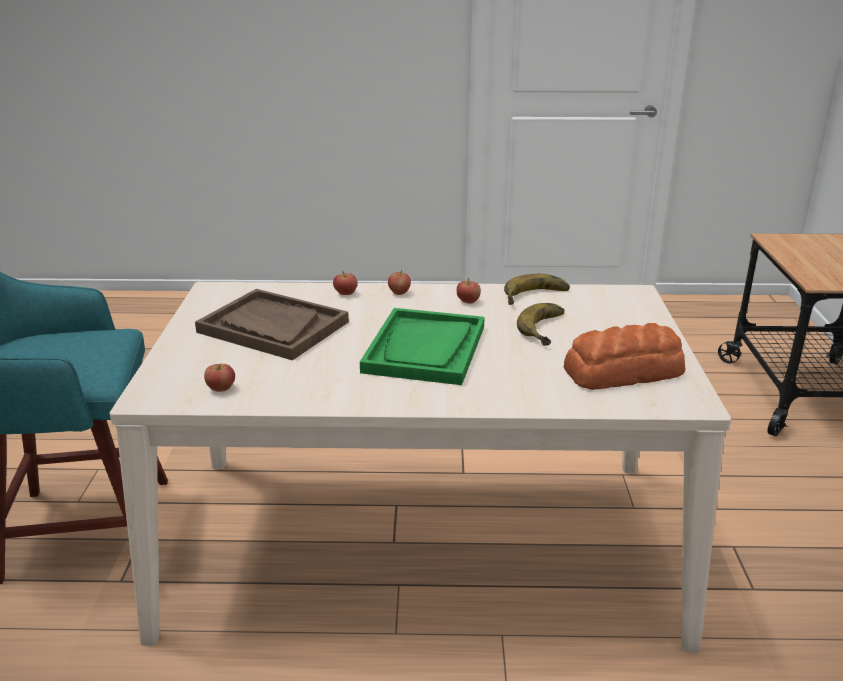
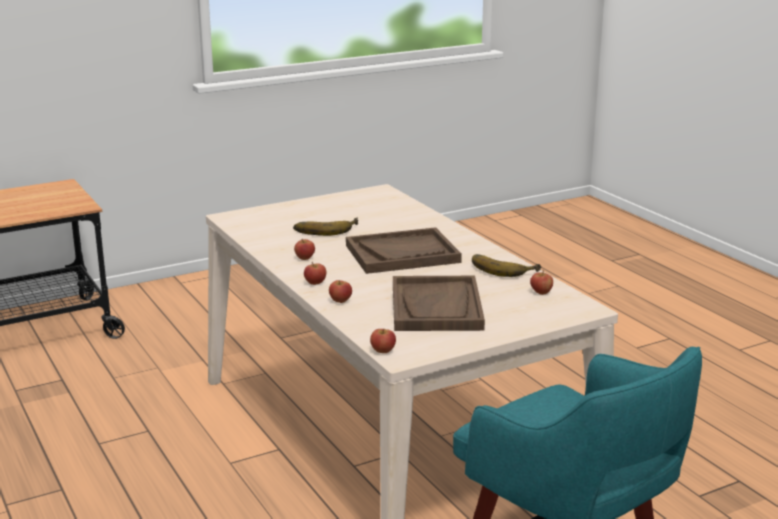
camera: 120 degrees left, 5 degrees down
green tray [360,308,485,385] -> brown tray [346,227,462,274]
banana [504,274,570,305] -> banana moved to [472,254,542,277]
bread [564,323,686,390] -> none
none -> apple [370,329,396,353]

